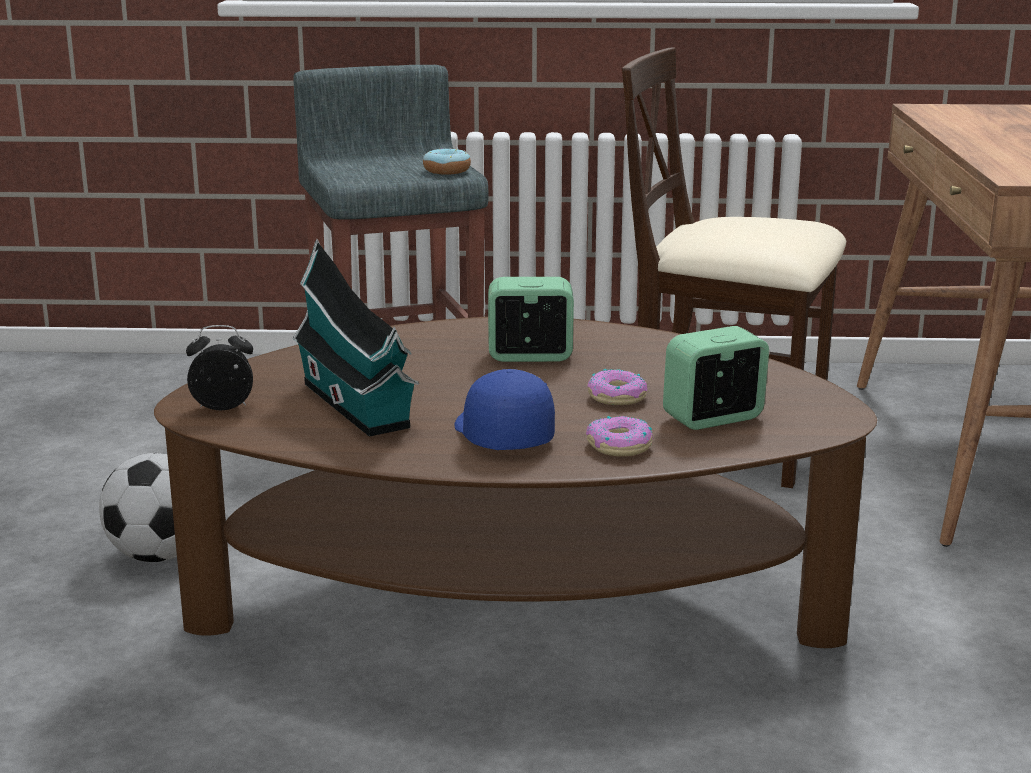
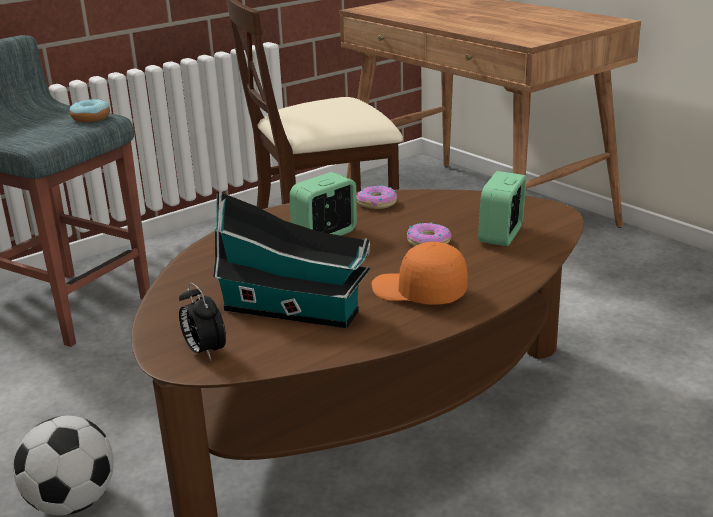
camera: 40 degrees left, 5 degrees up
alarm clock [186,325,253,410] -> alarm clock turned 75 degrees counterclockwise [179,283,226,360]
blue cap [454,369,555,450] -> orange cap [371,242,468,305]
donut [586,416,653,456] -> donut moved to [356,185,397,209]

